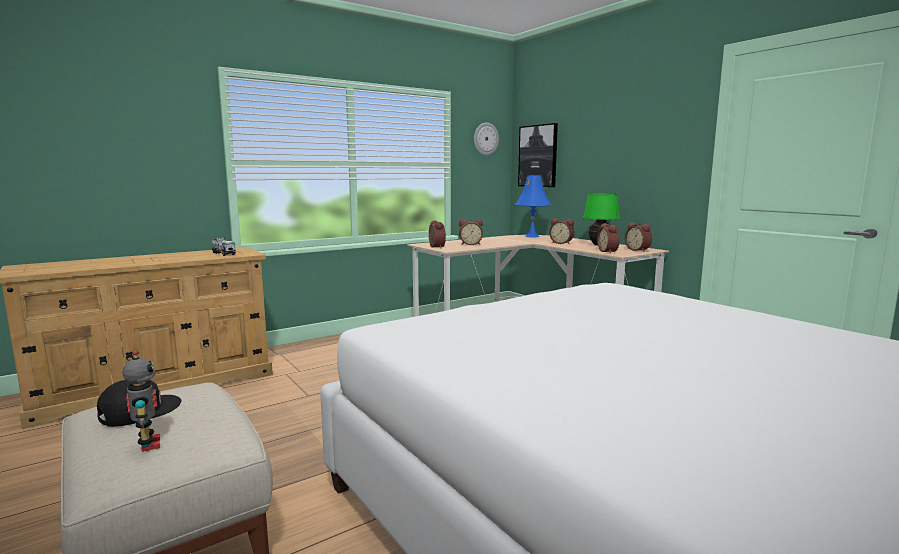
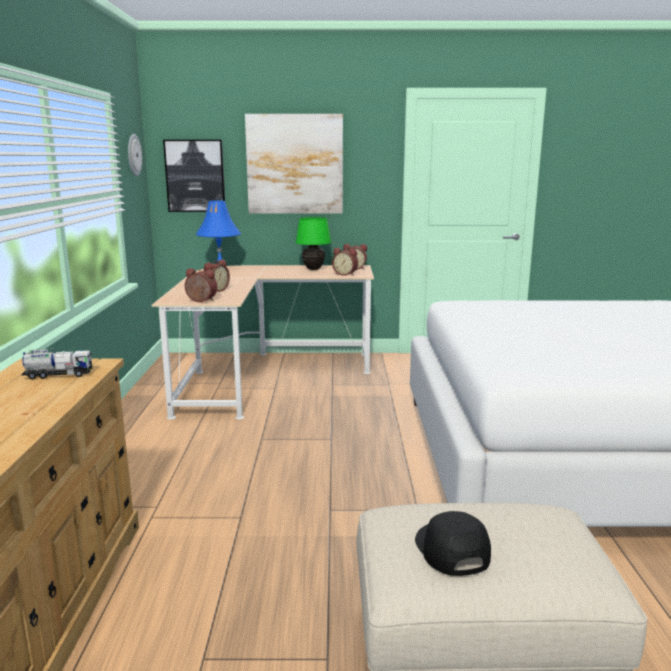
camera: 55 degrees left, 5 degrees up
toy robot [122,350,160,452] -> none
alarm clock [549,218,575,244] -> none
none -> picture [245,114,343,214]

